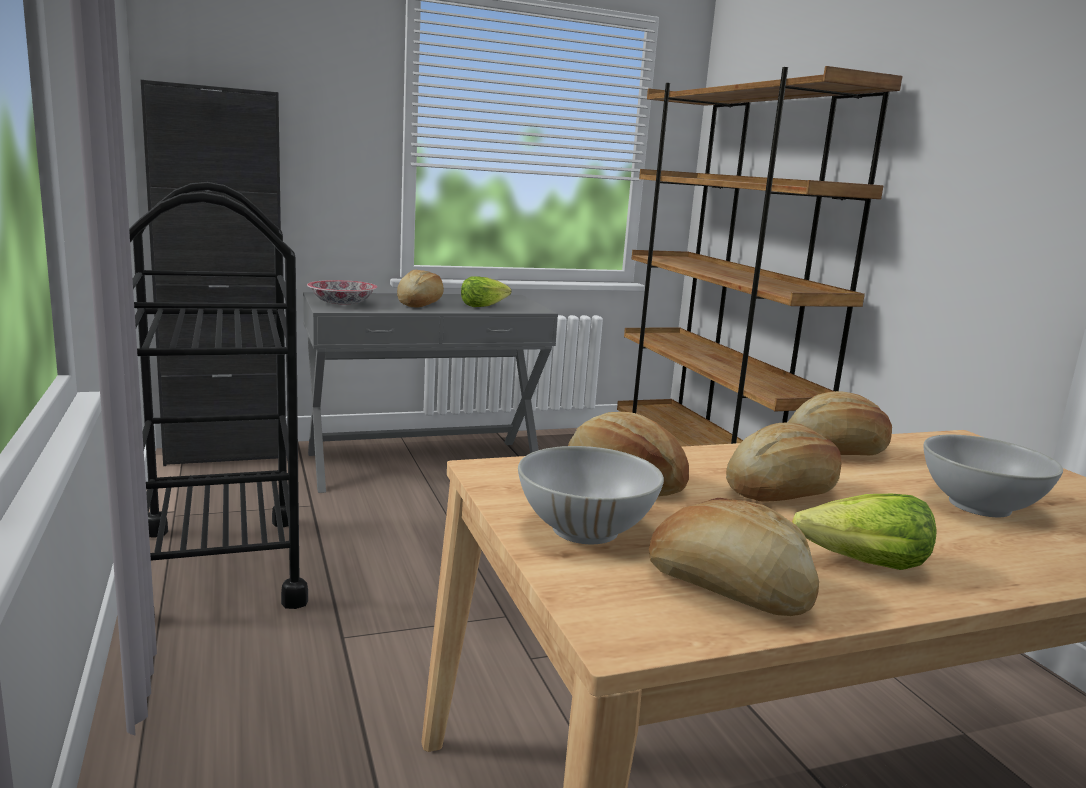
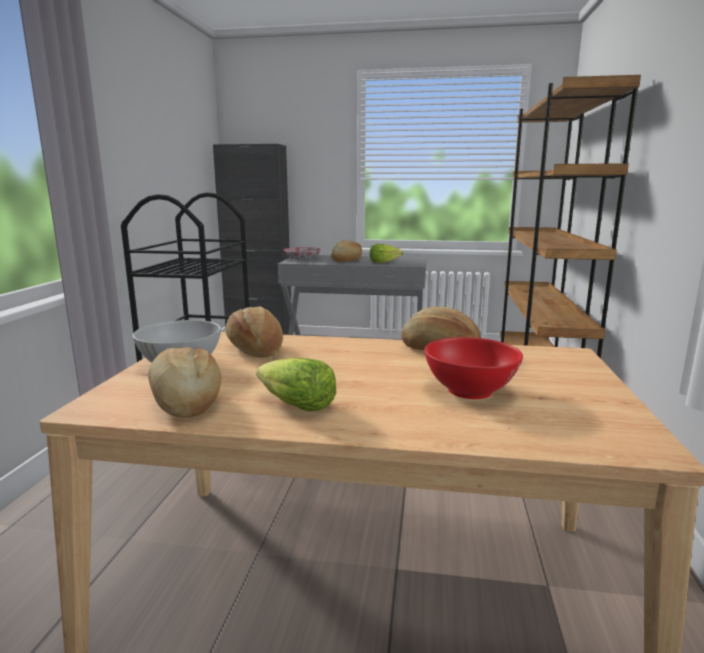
camera: 30 degrees right, 0 degrees up
bread [726,423,842,502] -> none
white bowl [924,435,1063,517] -> red bowl [424,337,523,399]

